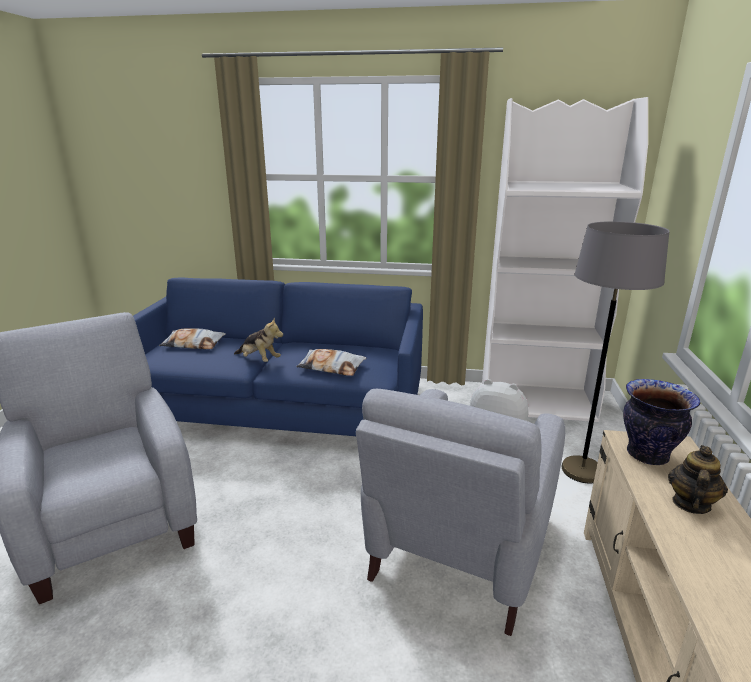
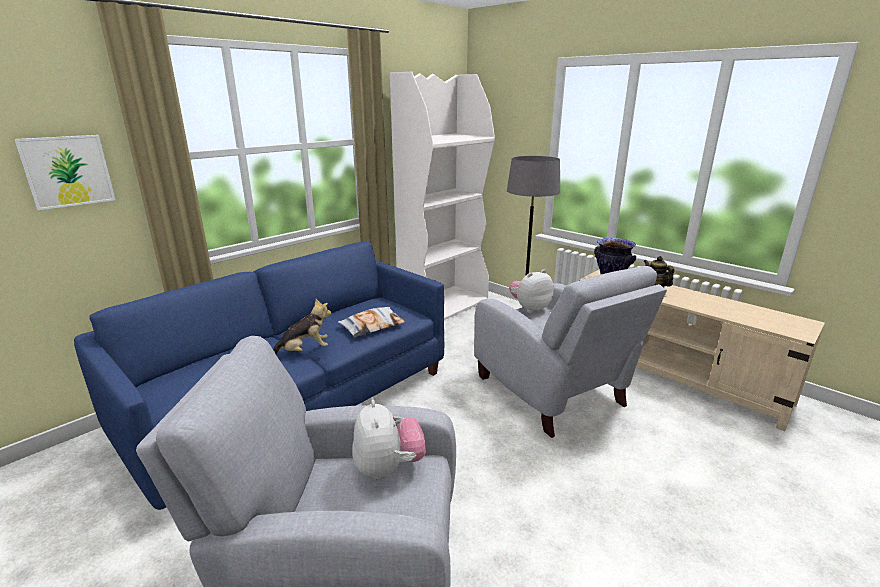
camera: 55 degrees left, 0 degrees up
pillow [159,328,226,349] -> none
none -> picture [15,135,115,210]
none -> plush toy [352,400,426,480]

